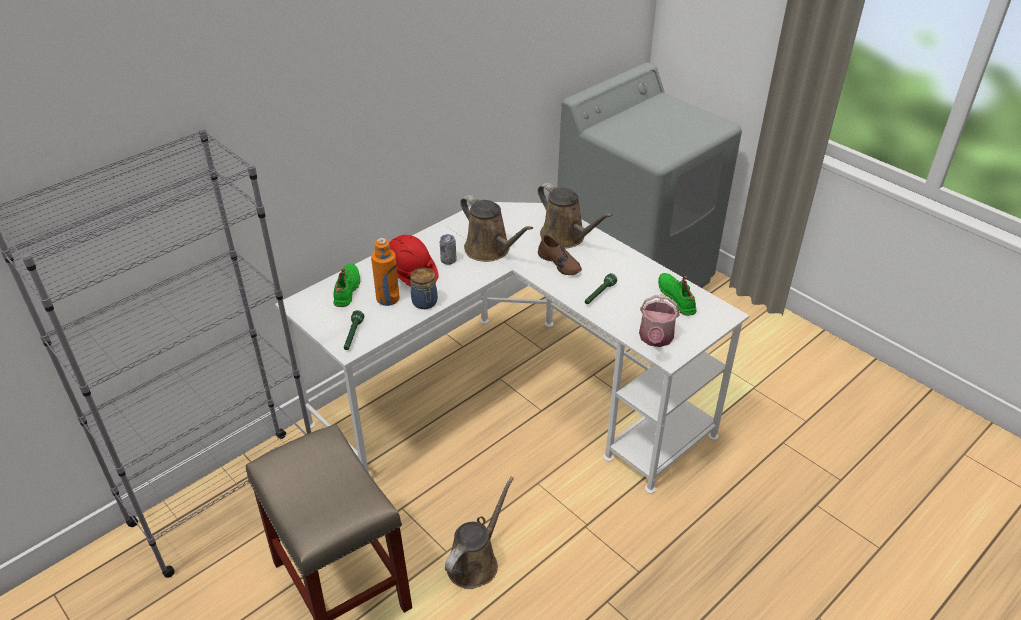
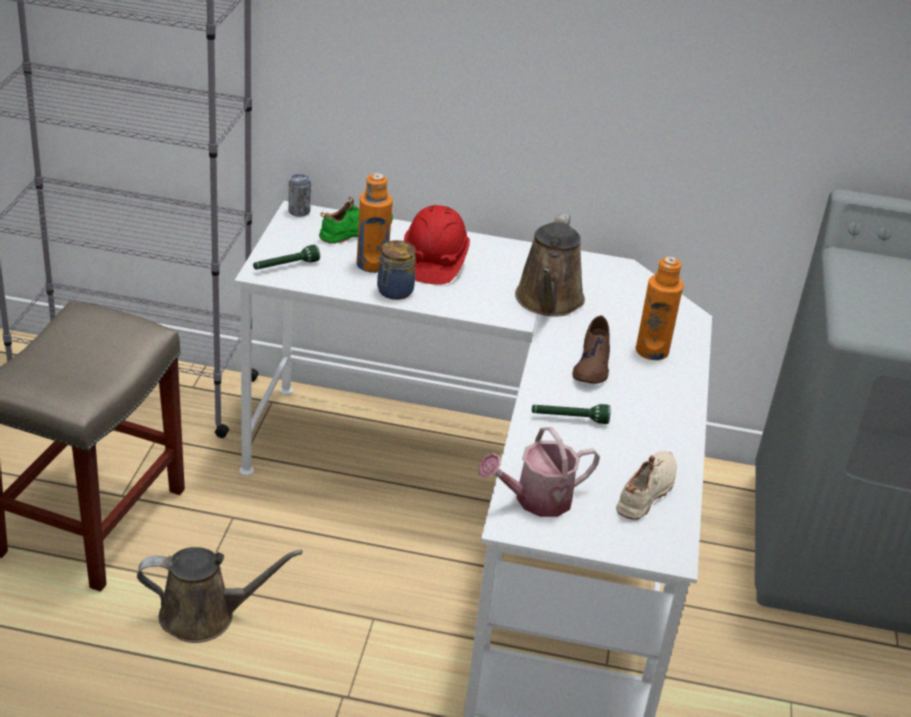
camera: 50 degrees right, 5 degrees down
can [440,234,457,265] -> can moved to [288,174,311,217]
brown watering can [538,183,613,249] -> orange bottle [636,256,684,360]
green shoe [658,273,697,316] -> beige shoe [616,451,677,520]

